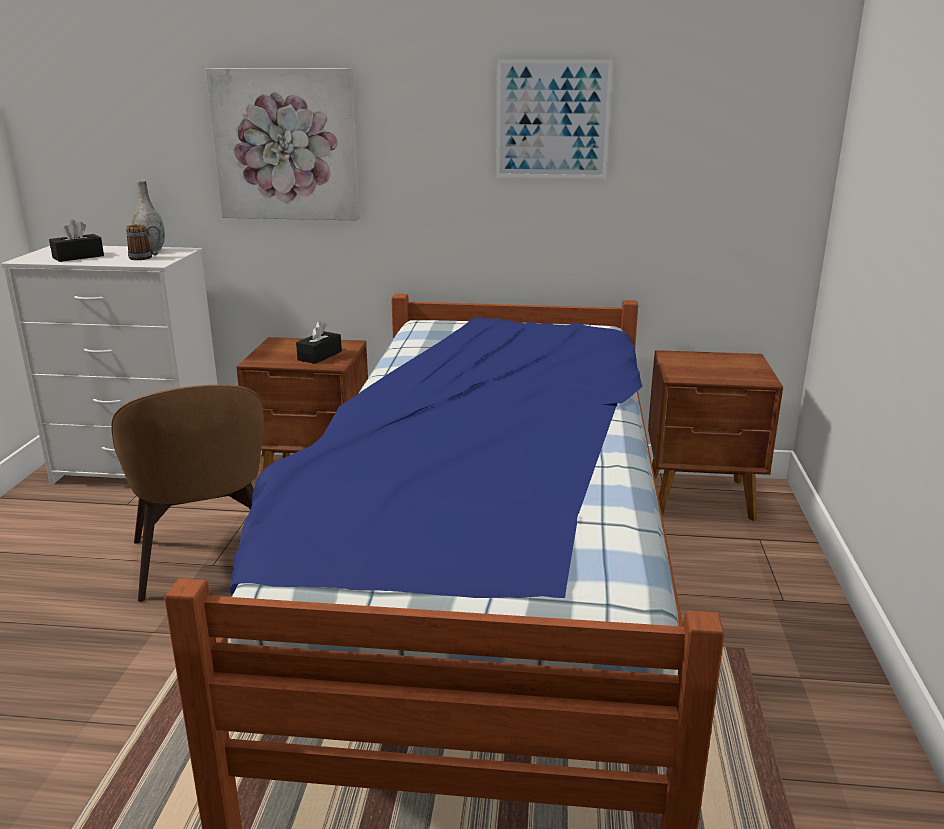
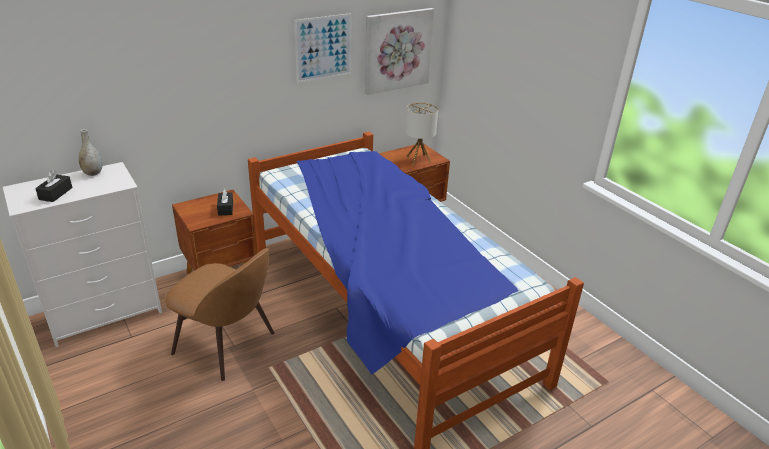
camera: 40 degrees left, 10 degrees up
mug [126,224,161,260] -> none
picture [206,68,360,220] -> picture moved to [365,8,434,95]
none -> table lamp [405,102,438,165]

